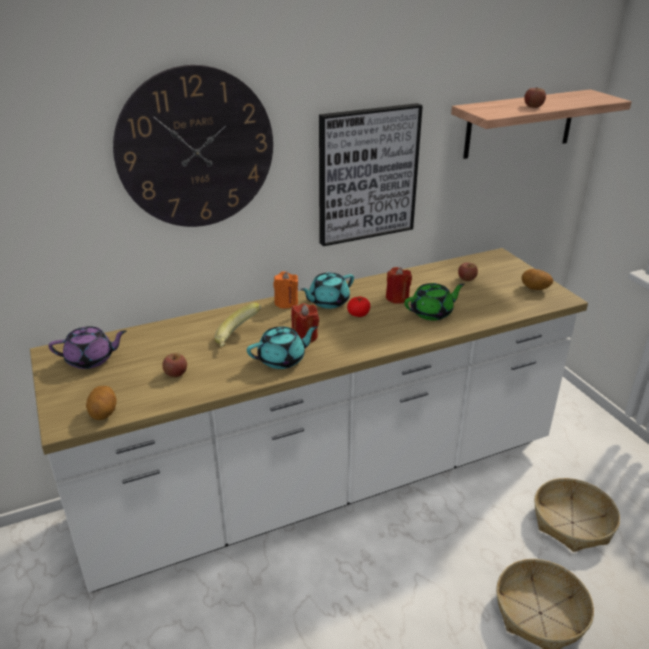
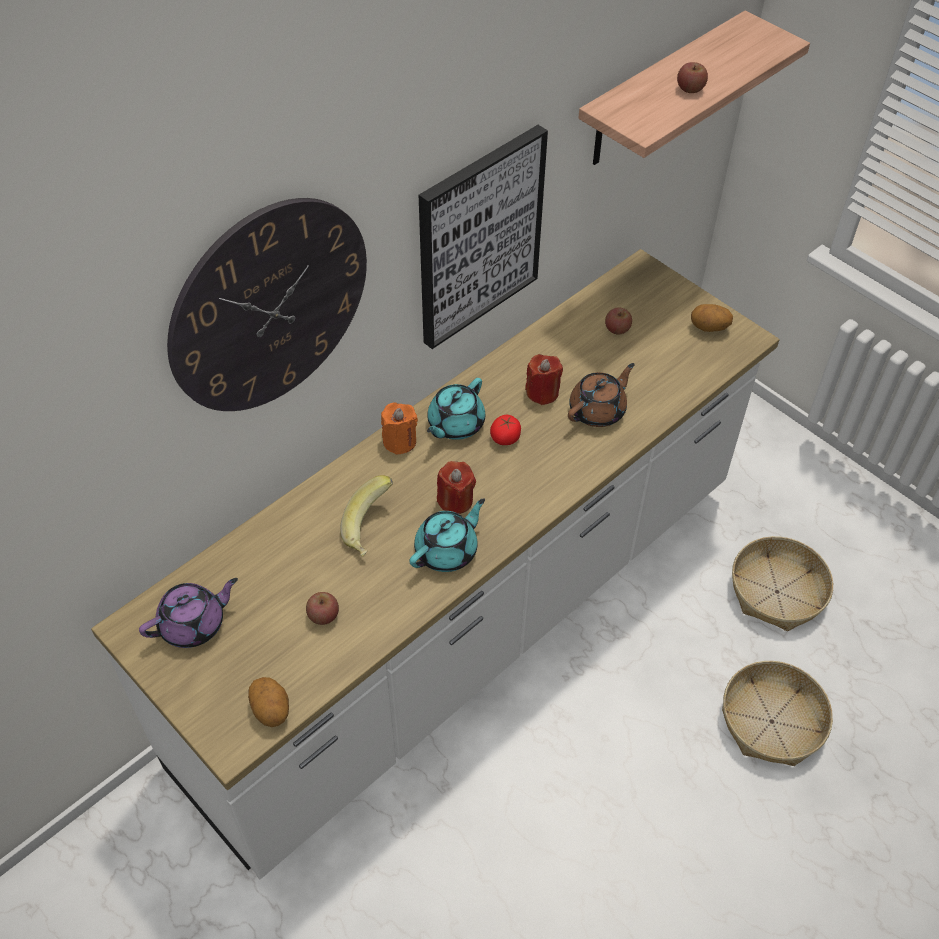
camera: 20 degrees left, 20 degrees up
green teapot [404,283,465,320] -> brown teapot [568,363,635,427]

